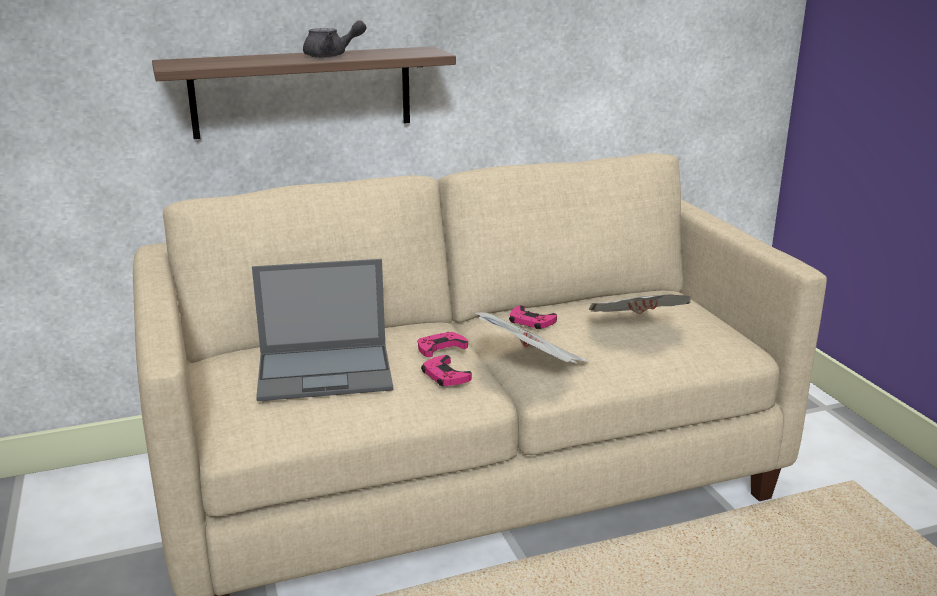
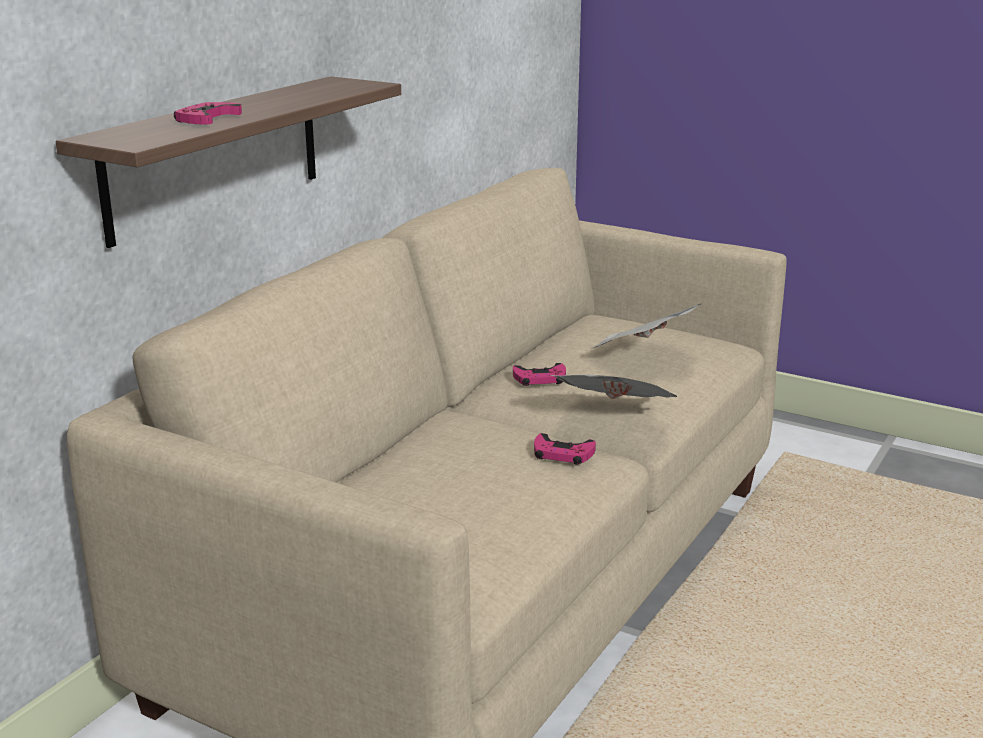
camera: 40 degrees left, 0 degrees up
laptop [252,259,393,401] -> none
grey teapot [303,20,367,58] -> none
pink game controller [418,332,468,357] -> pink game controller moved to [174,102,242,125]

